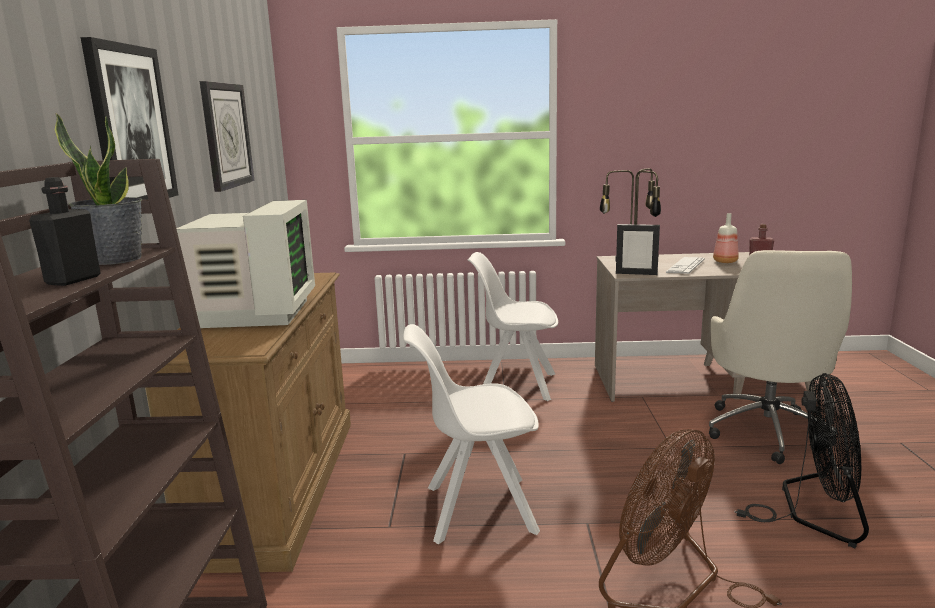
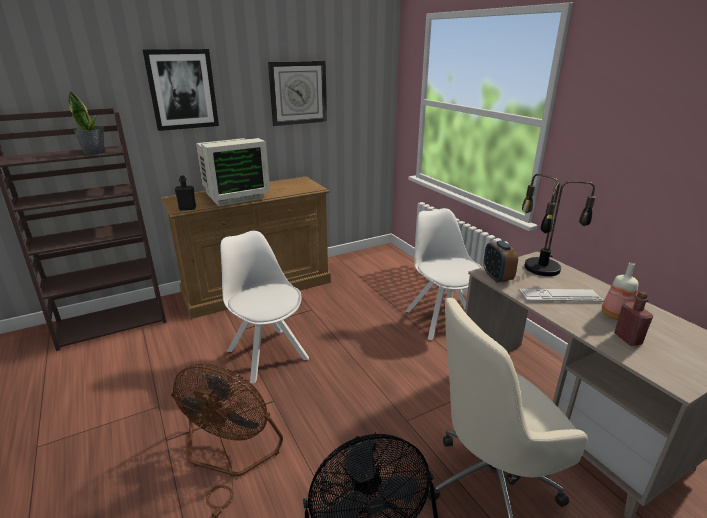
camera: 60 degrees right, 10 degrees up
black bottle [29,177,101,286] -> black bottle moved to [175,176,196,210]
picture frame [616,224,660,275] -> alarm clock [483,241,518,283]

